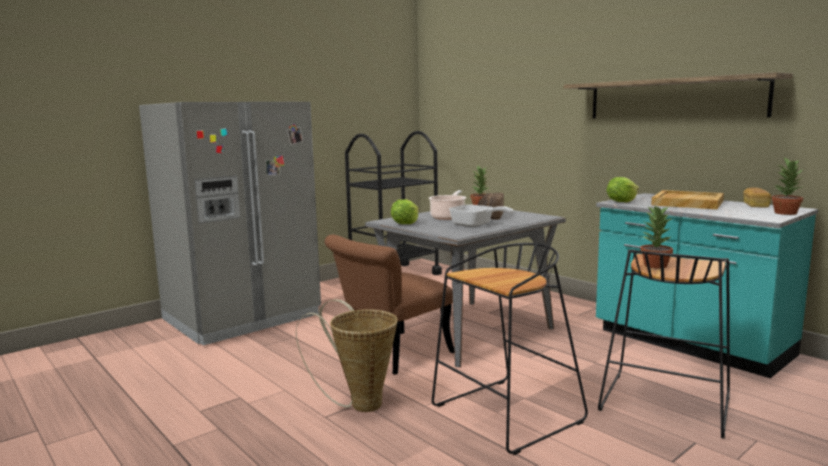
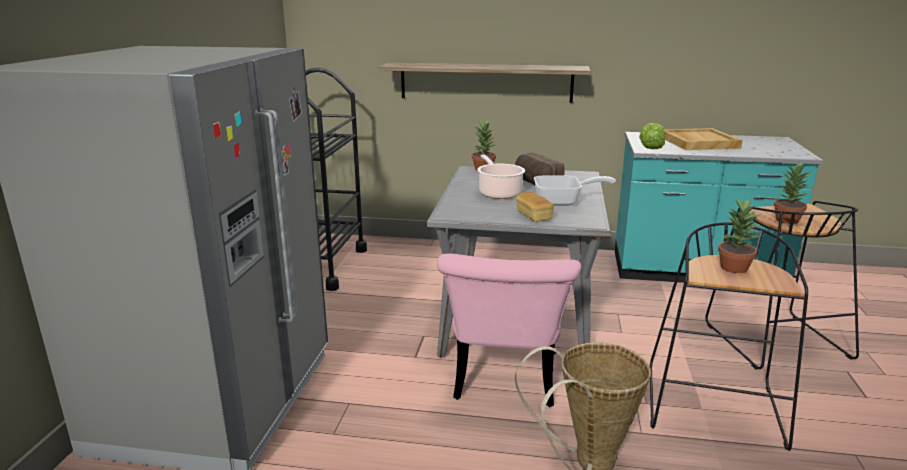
camera: 40 degrees left, 10 degrees up
brown chair [325,234,454,375] -> pink chair [437,254,581,407]
lettuce [391,199,419,224] -> none
shelf [564,72,793,119] -> shelf moved to [379,62,590,103]
bread [743,188,771,207] -> bread moved to [516,191,554,222]
potted plant [771,157,803,215] -> potted plant moved to [718,197,759,273]

